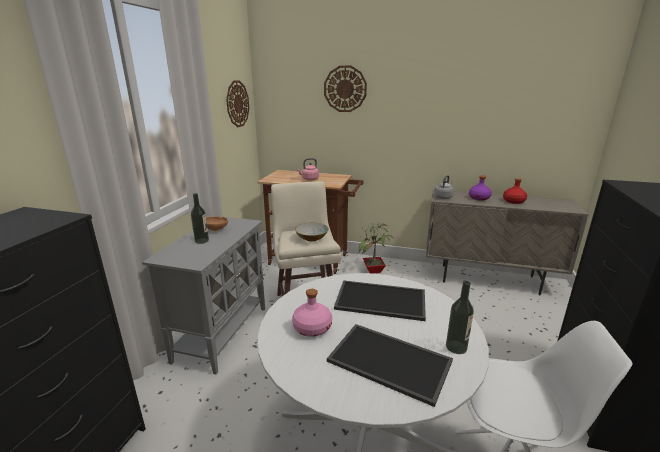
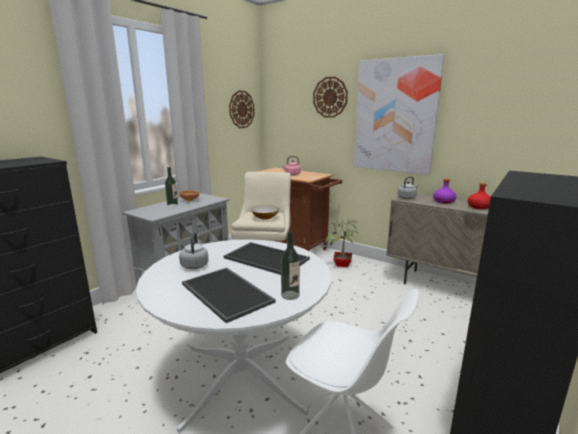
camera: 20 degrees right, 5 degrees down
pink bottle [292,289,332,337] -> grey kettle [179,232,209,269]
none -> picture [354,54,444,175]

